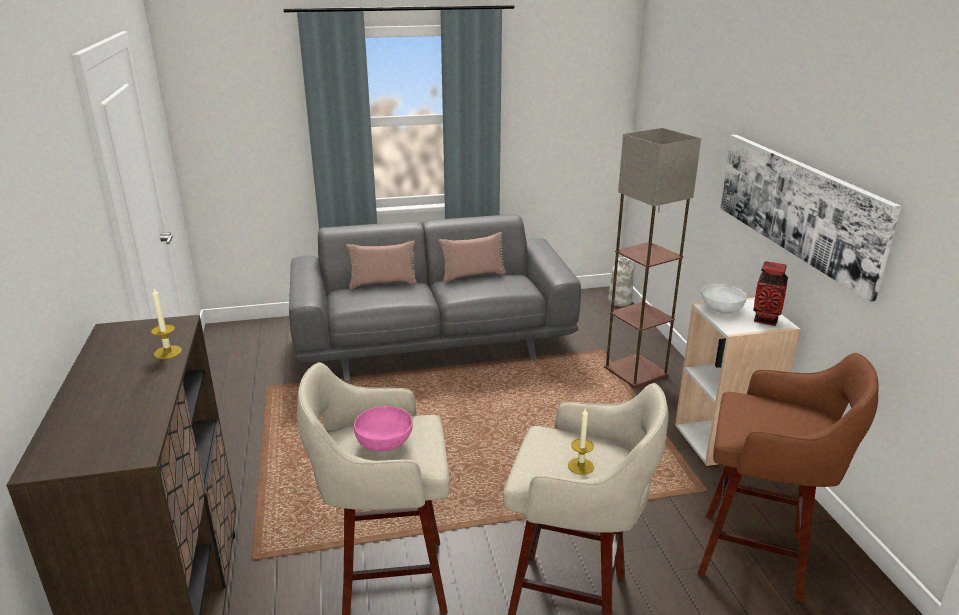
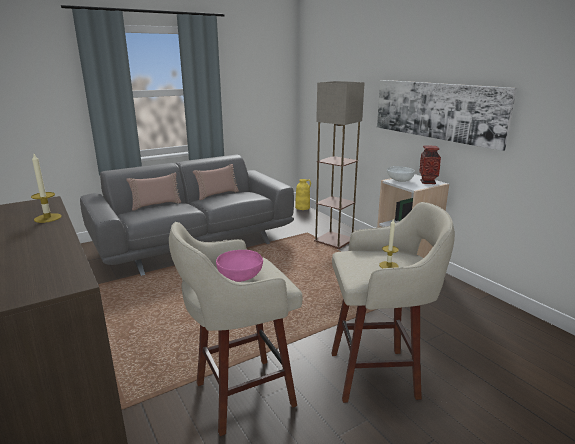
camera: 20 degrees left, 5 degrees down
white vase [608,257,635,306] -> yellow vase [295,179,311,210]
brown stool [698,353,878,603] -> none

